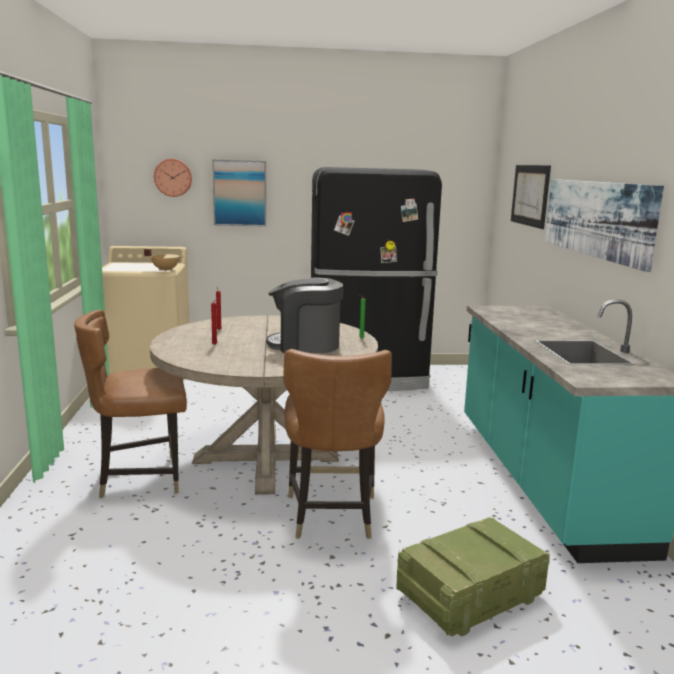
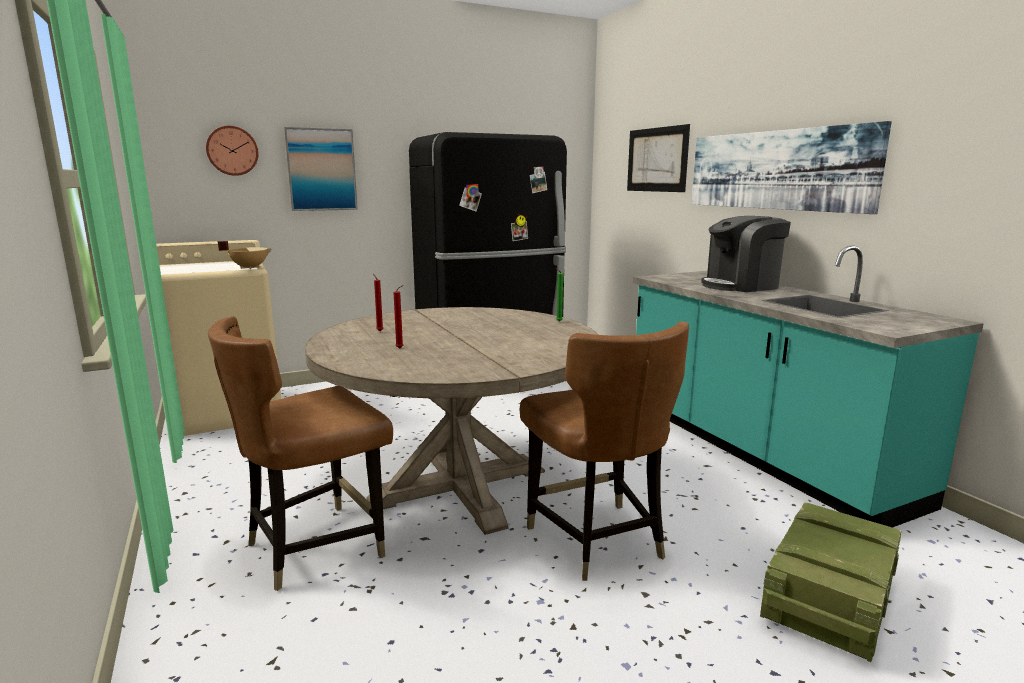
camera: 20 degrees left, 0 degrees up
coffee machine [266,277,343,353] -> coffee machine moved to [701,216,791,292]

